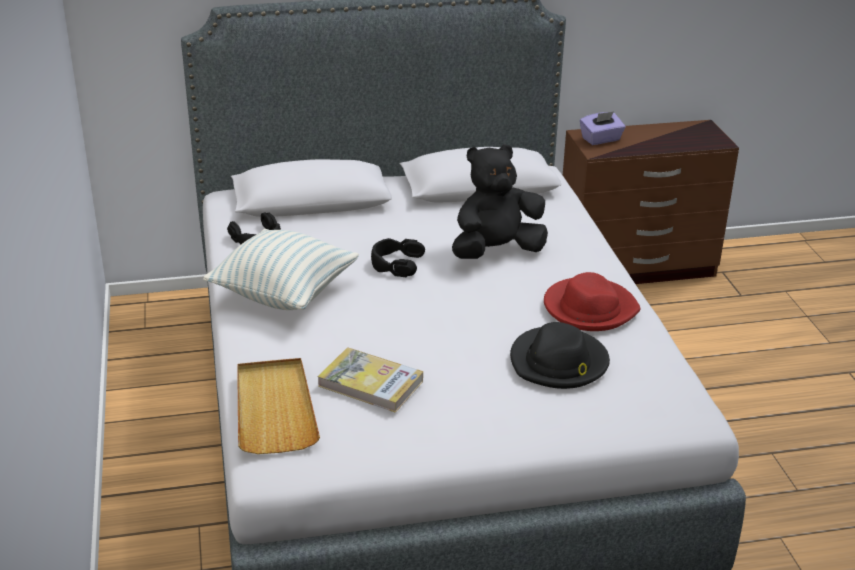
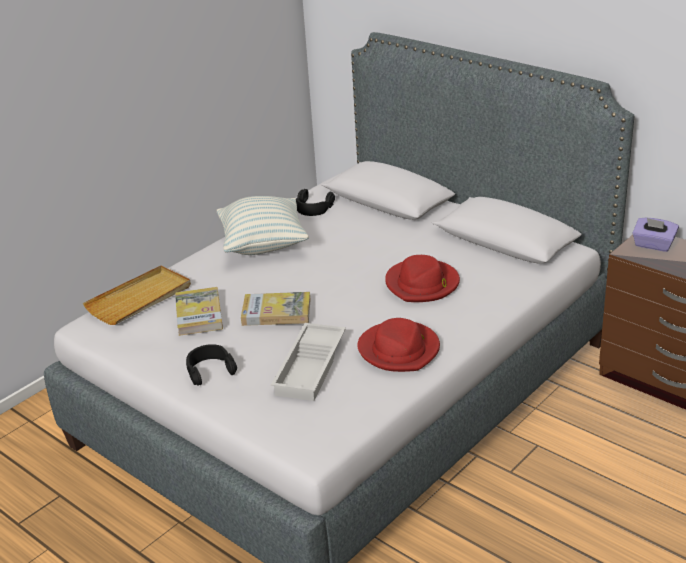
camera: 55 degrees right, 0 degrees up
black headphones [371,238,425,277] -> black headphones moved to [186,344,237,386]
black plush toy [452,144,548,259] -> red hat [385,255,460,302]
black hat [510,322,610,389] -> white tray [271,323,346,401]
none -> book [241,292,311,326]

